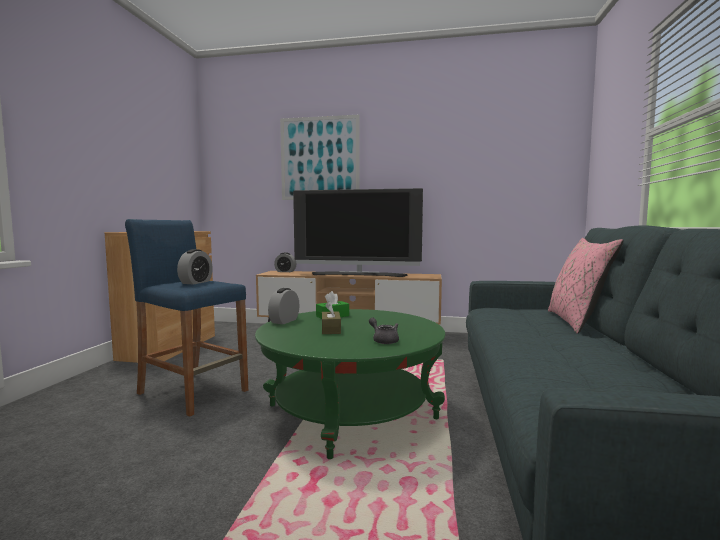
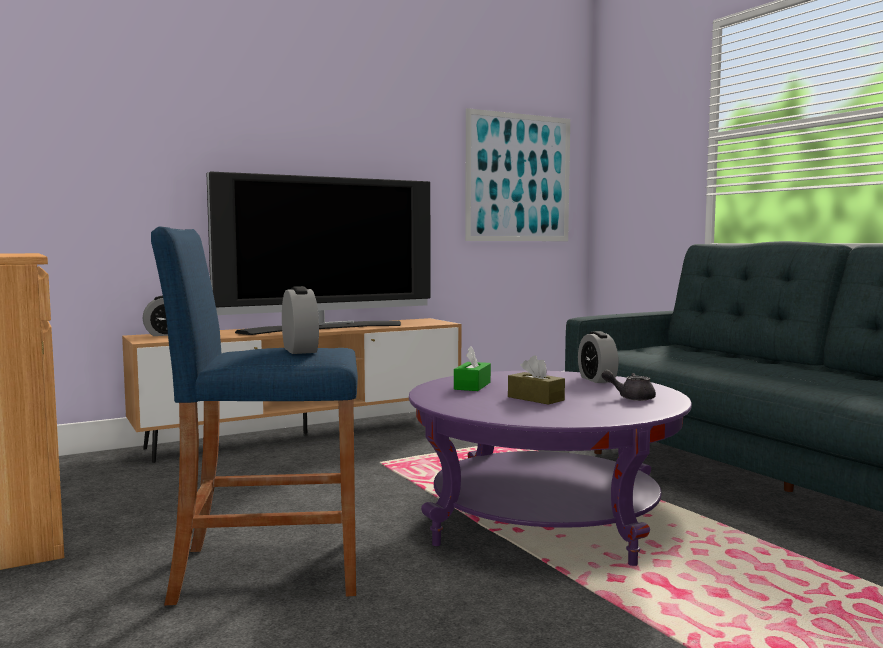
camera: 40 degrees left, 0 degrees up
green coffee table [255,309,445,459] -> purple coffee table [409,371,692,566]
alarm clock [268,288,300,324] -> alarm clock moved to [578,331,619,383]
picture [280,115,360,200] -> picture moved to [465,108,570,241]
pink pillow [548,238,623,334] -> none

